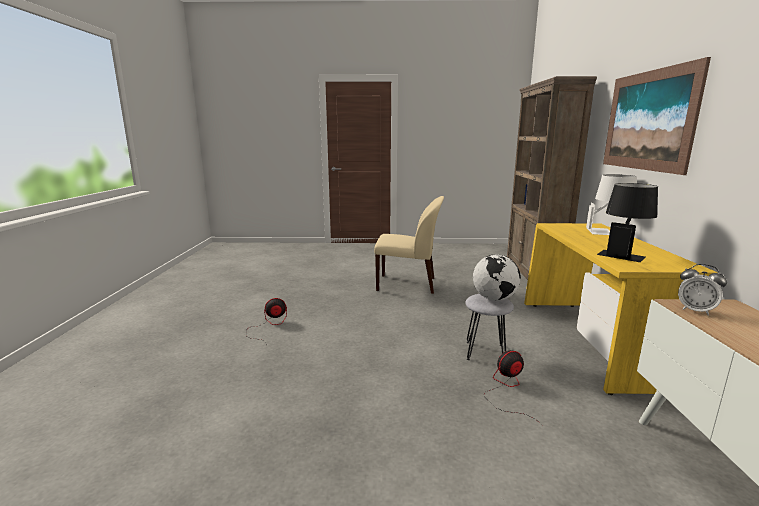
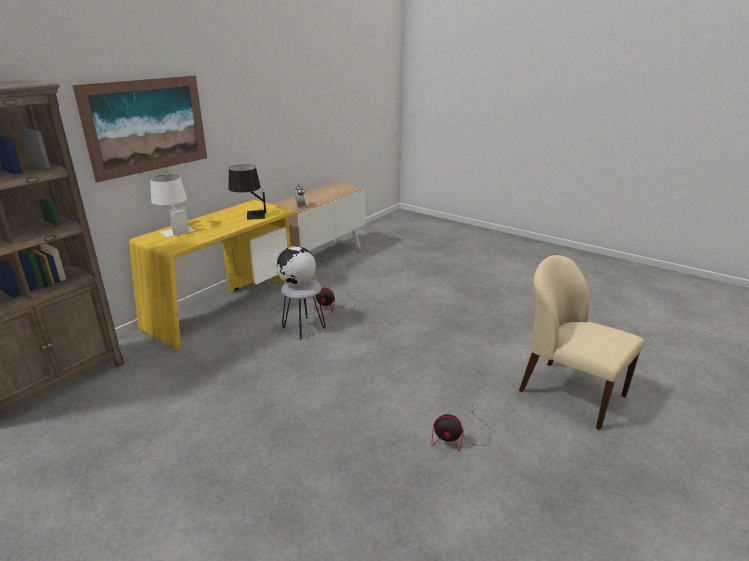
camera: 145 degrees left, 10 degrees up
beige chair [374,196,444,294] -> beige chair moved to [519,255,644,430]

